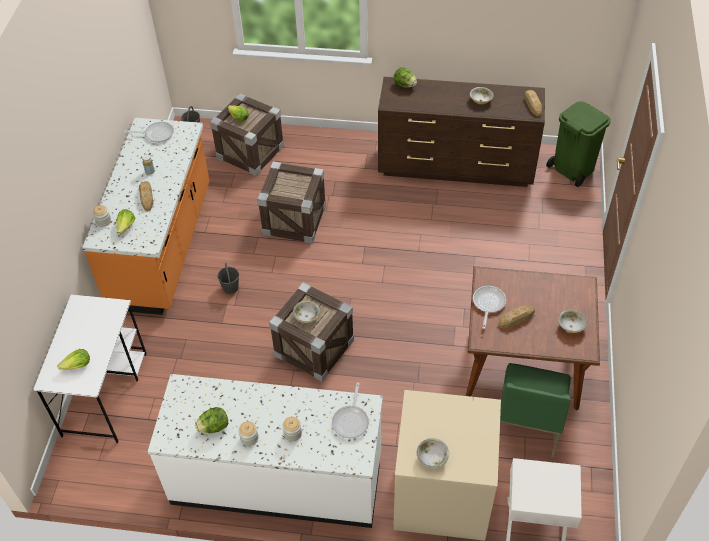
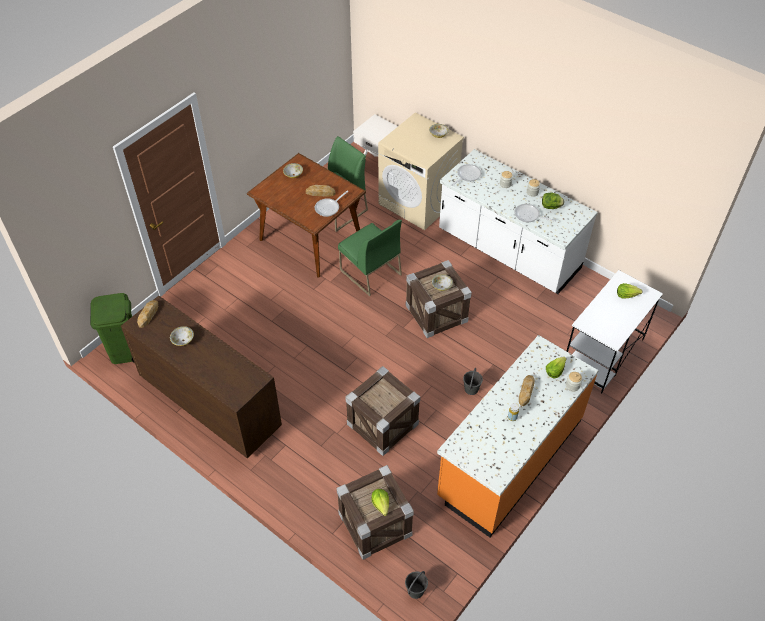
camera: 150 degrees left, 0 degrees up
frying pan [124,122,174,143] -> frying pan moved to [514,204,556,222]
lettuce [394,67,417,88] -> none
none -> green chair [338,220,402,296]

